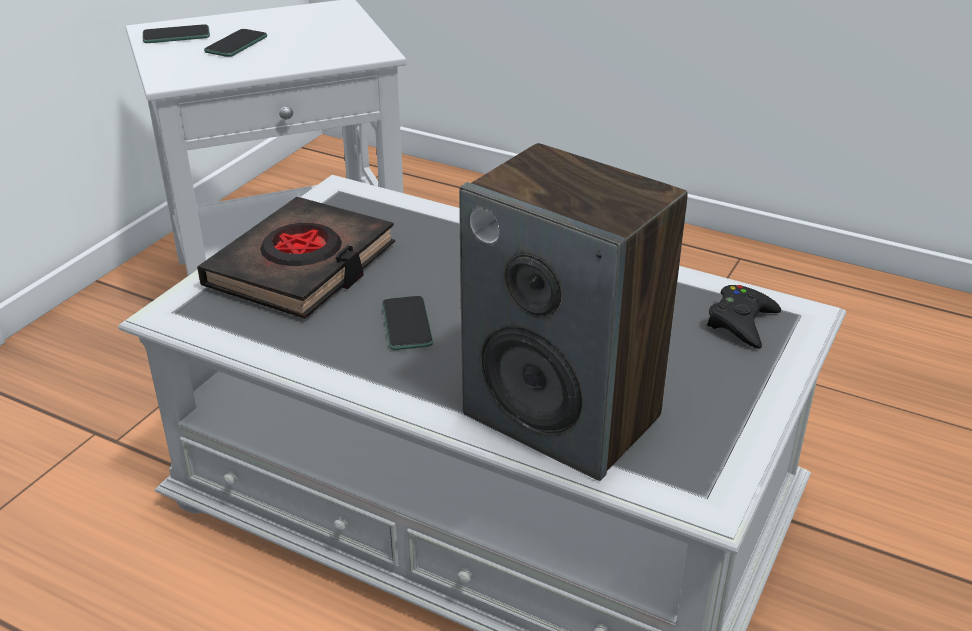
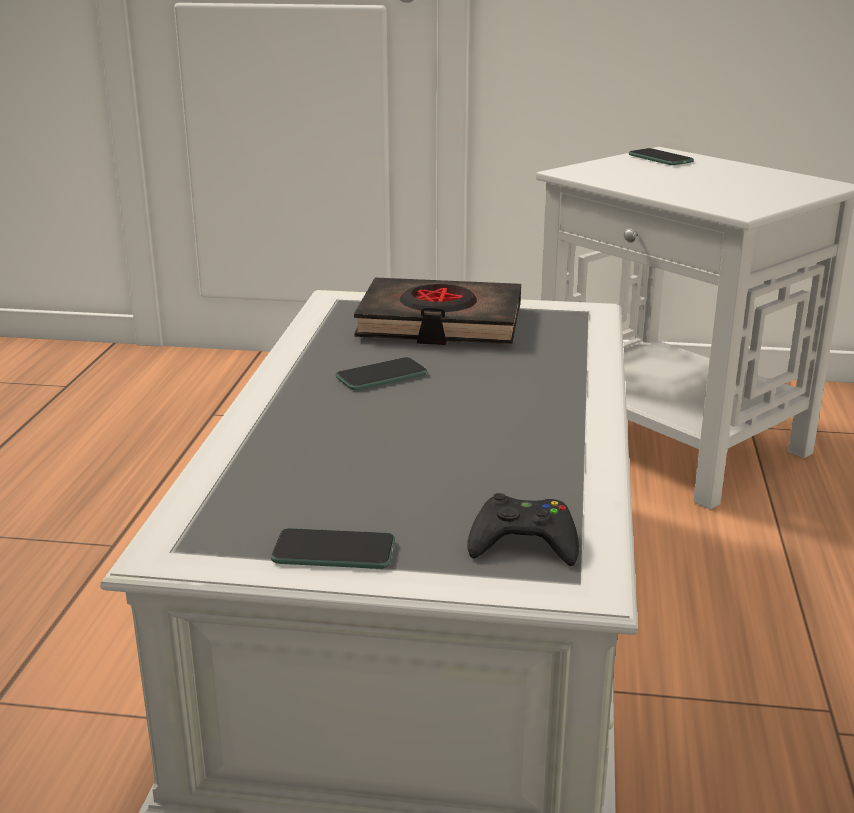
camera: 70 degrees right, 10 degrees down
phone [204,29,267,57] -> phone moved to [271,528,395,569]
speaker [459,143,688,481] -> none

